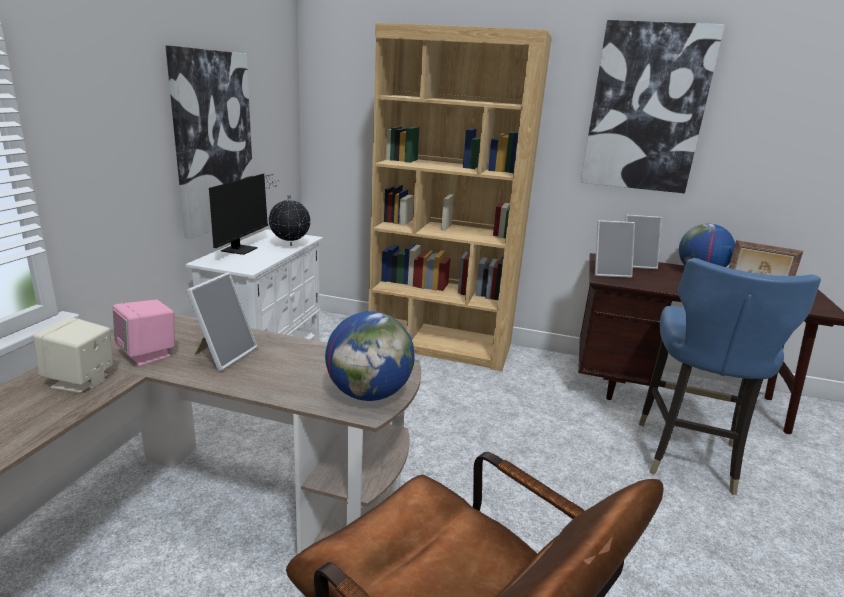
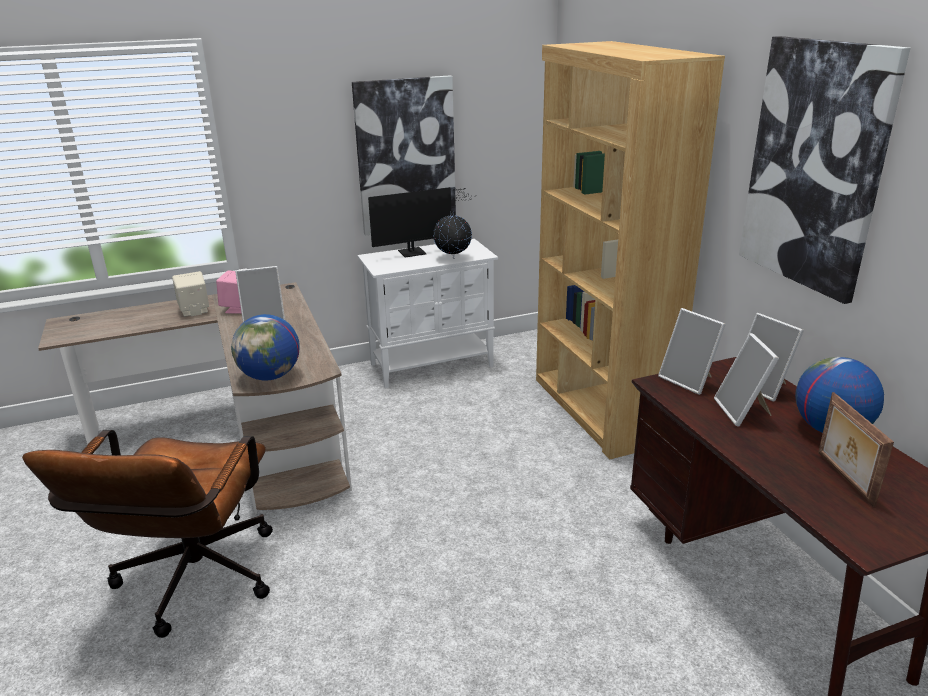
camera: 55 degrees right, 5 degrees up
blue chair [639,258,821,495] -> none
none -> picture frame [714,333,779,427]

